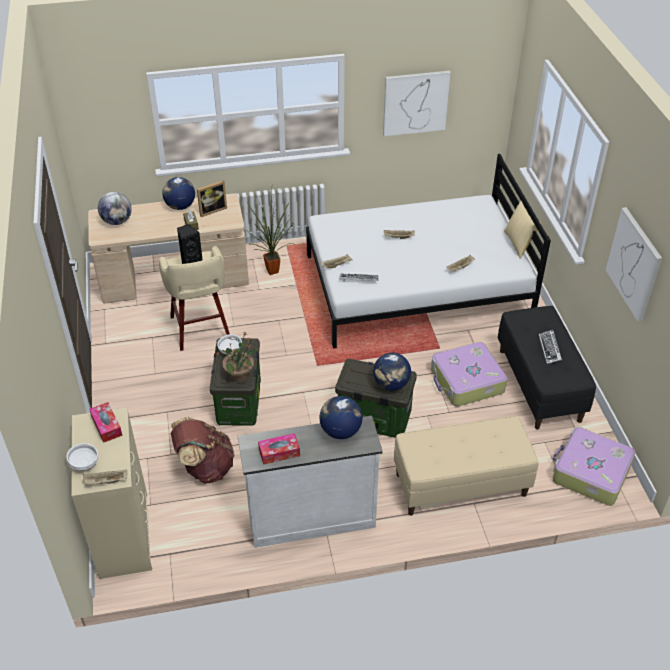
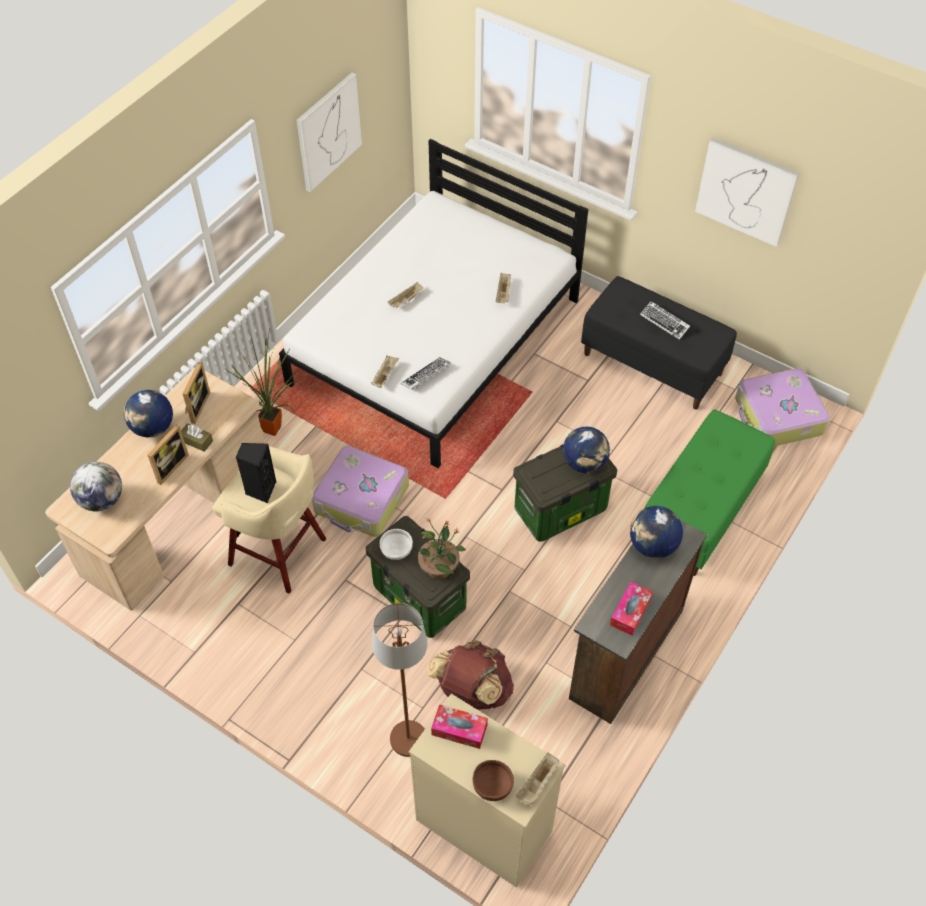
camera: 45 degrees left, 10 degrees up
white bowl [66,443,98,471] -> brown bowl [473,760,514,801]
white dresser [238,416,383,548] -> brown dresser [569,520,707,724]
beige bench [394,416,538,516] -> green bench [644,409,775,576]
suitcase [431,342,507,407] -> suitcase moved to [312,446,409,537]
pillow [504,201,541,259] -> none
none -> picture frame [148,425,189,485]
none -> brown floor lamp [372,603,427,757]

